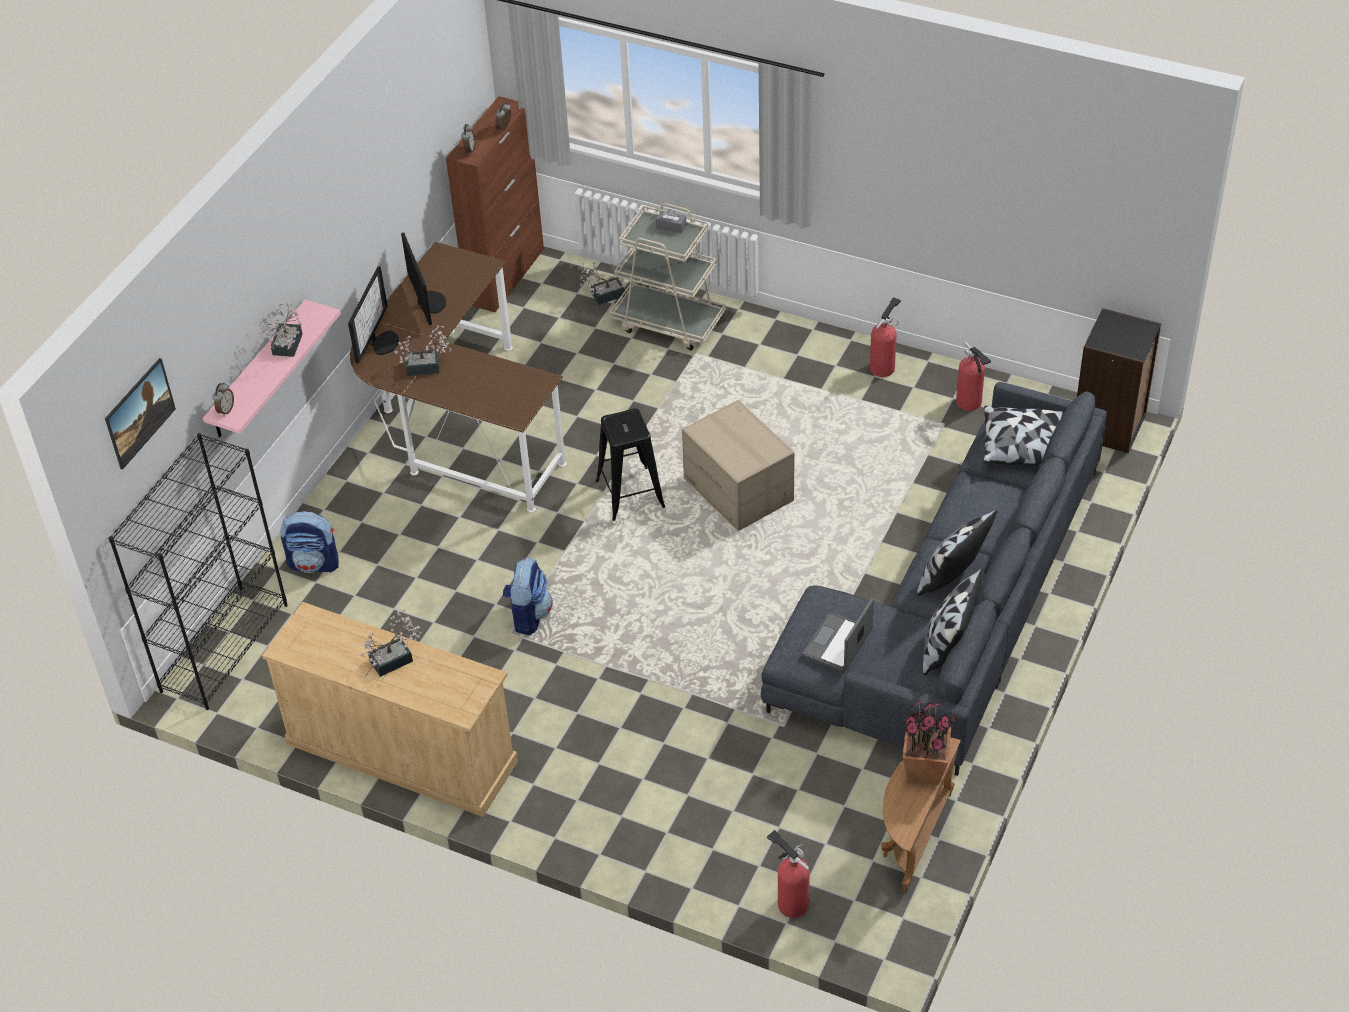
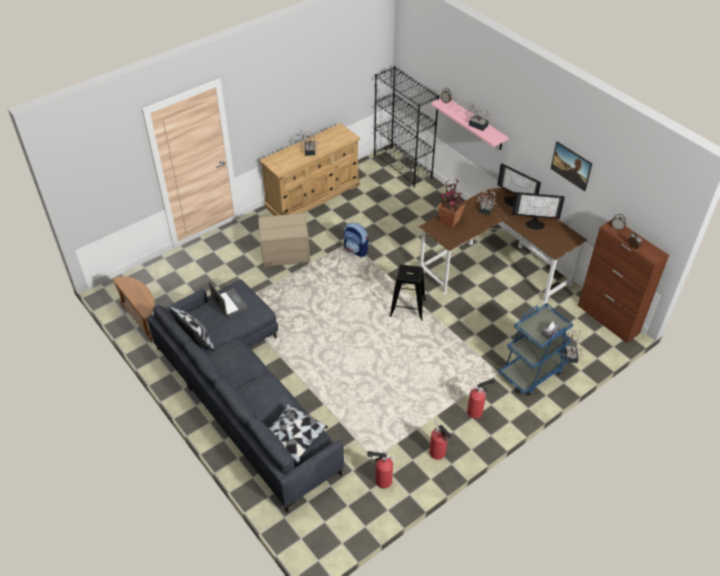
camera: 115 degrees right, 0 degrees up
picture [105,358,176,470] -> picture moved to [551,142,592,191]
backpack [280,511,339,573] -> none
beige cart [610,203,726,350] -> blue cart [499,303,573,396]
cardboard box [682,400,795,531] -> cardboard box moved to [258,213,310,267]
fire extinguisher [767,830,810,918] -> fire extinguisher moved to [467,378,496,419]
potted plant [903,699,958,784] -> potted plant moved to [438,178,466,228]
pillow [917,510,997,596] -> none
black bookcase [1077,308,1162,453] -> none

